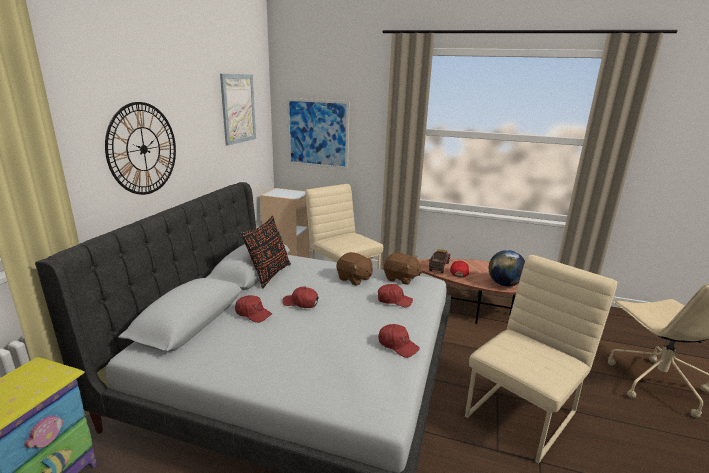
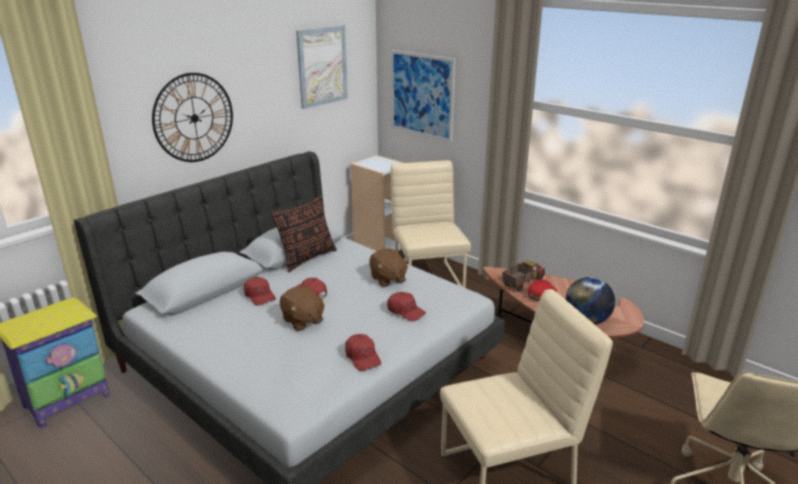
camera: 25 degrees right, 5 degrees up
brown plush toy [384,253,422,285] -> brown plush toy moved to [280,286,325,331]

